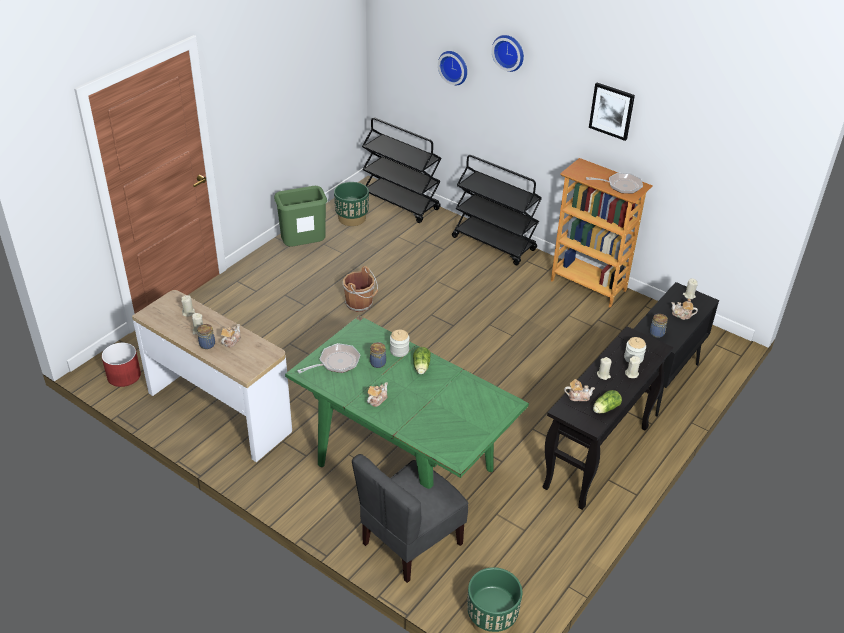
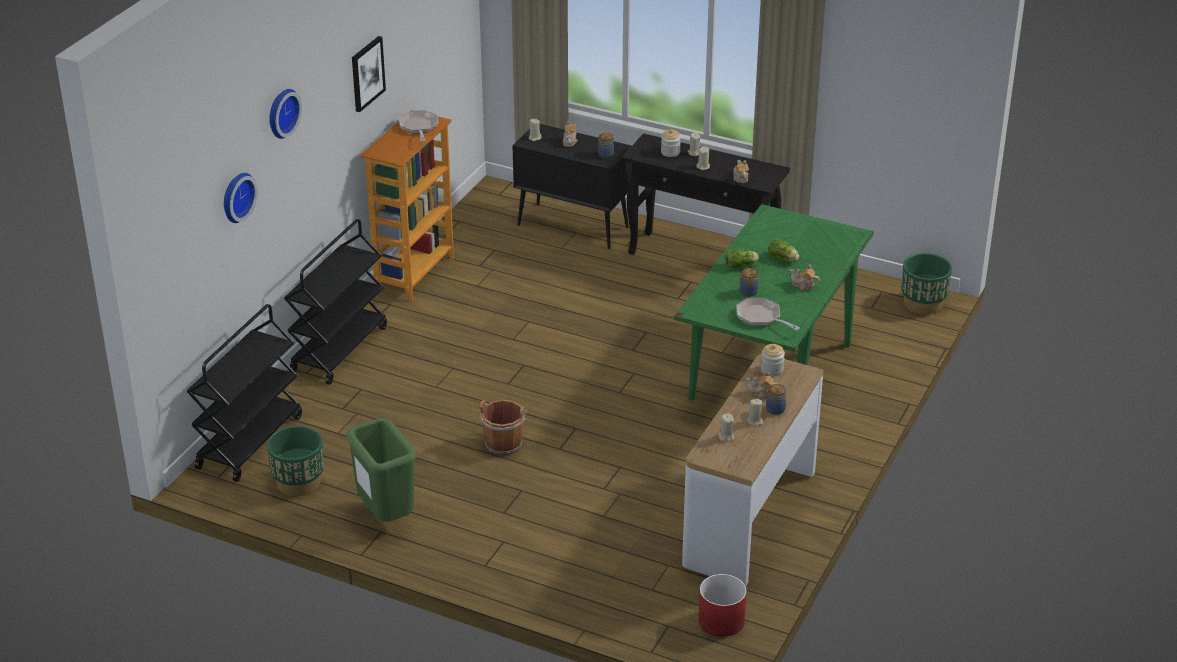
camera: 100 degrees left, 5 degrees down
grey chair [352,454,468,583] -> none
jar [390,330,409,357] -> jar moved to [761,344,785,376]
lettuce [593,390,622,414] -> lettuce moved to [768,239,799,261]

